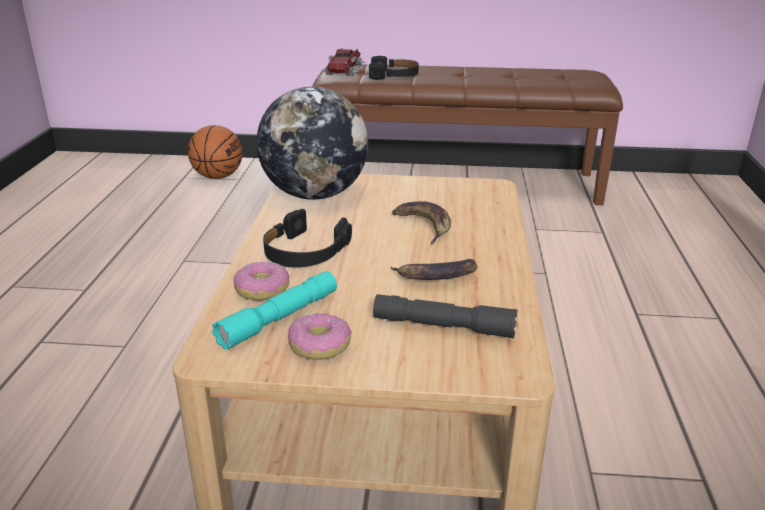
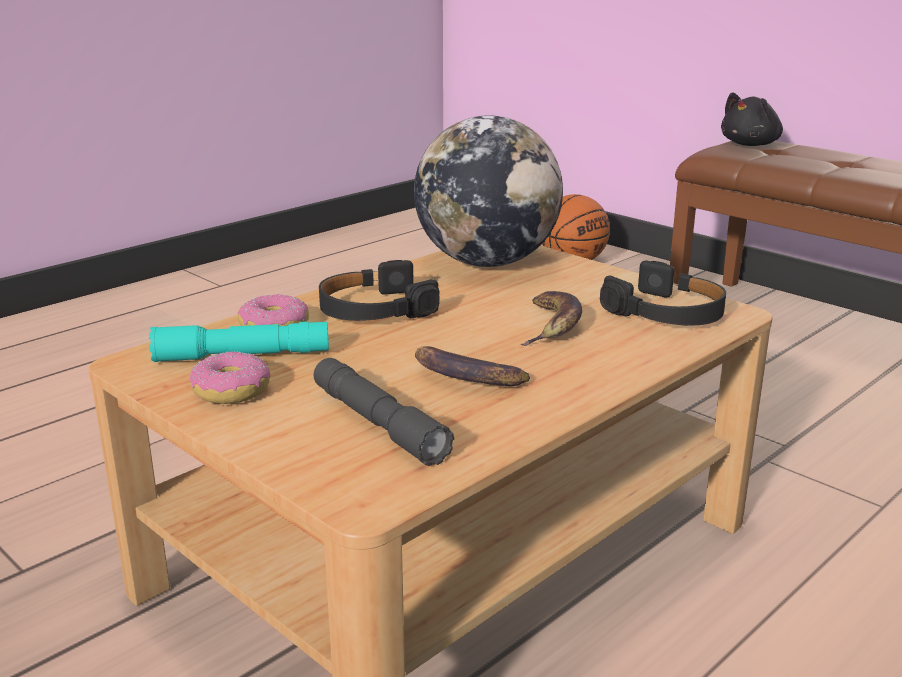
camera: 40 degrees right, 5 degrees down
toy car [322,48,365,76] -> black plush toy [721,93,783,146]
black headphones [369,56,419,80] -> black headphones moved to [600,261,726,326]

